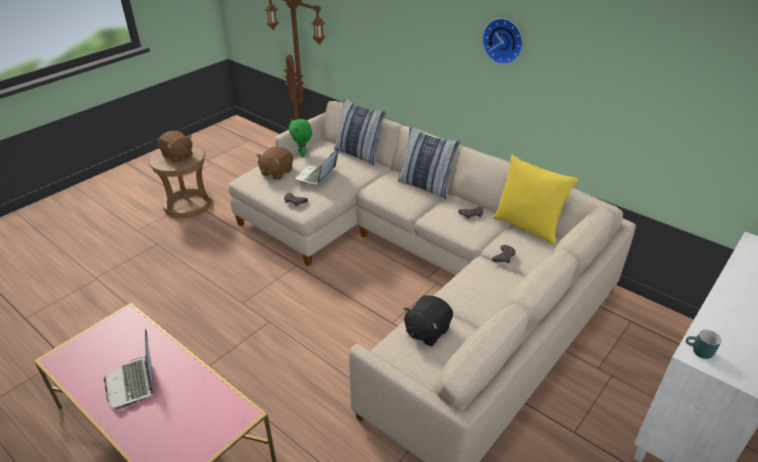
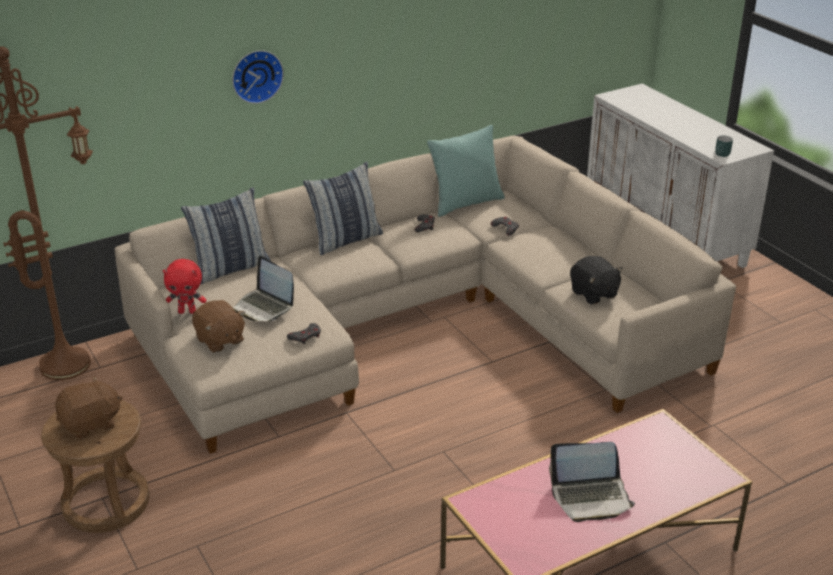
camera: 70 degrees left, 5 degrees down
green plush toy [288,119,312,157] -> red plush toy [163,259,206,314]
wall clock [482,18,523,65] -> wall clock moved to [232,50,284,104]
yellow pillow [493,155,578,245] -> turquoise pillow [427,125,505,217]

